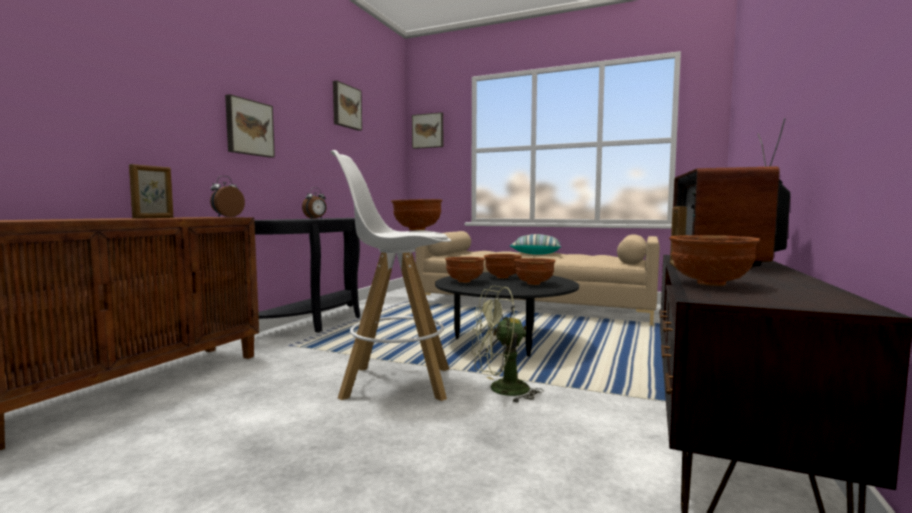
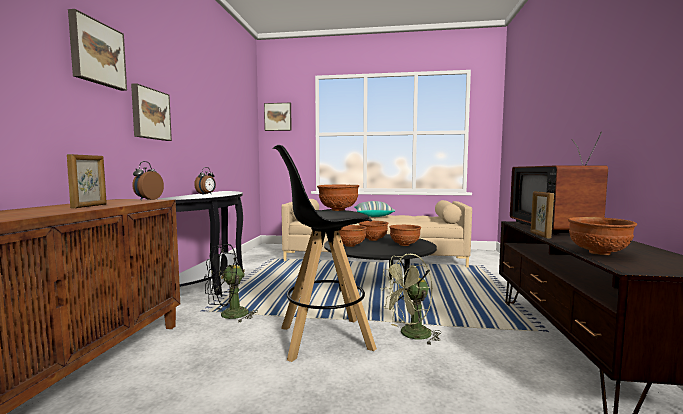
camera: 15 degrees left, 0 degrees up
white stool [331,150,451,401] -> black stool [272,145,377,362]
picture [333,81,362,131] -> picture moved to [68,9,127,91]
none -> black fan [204,244,258,322]

